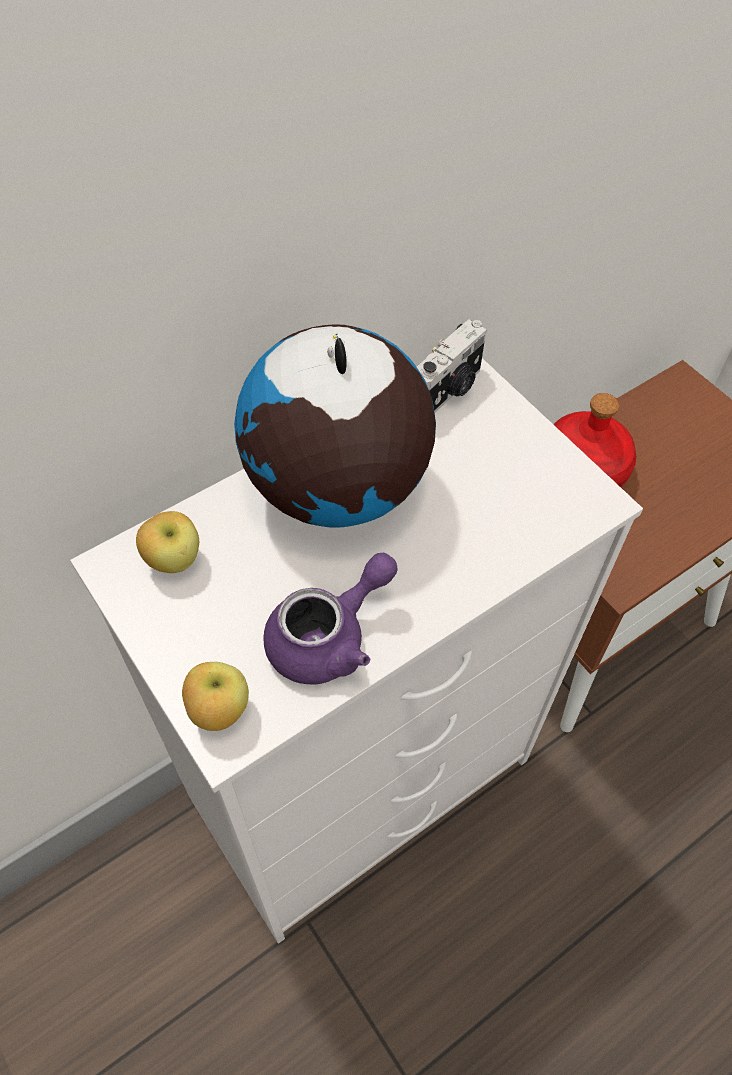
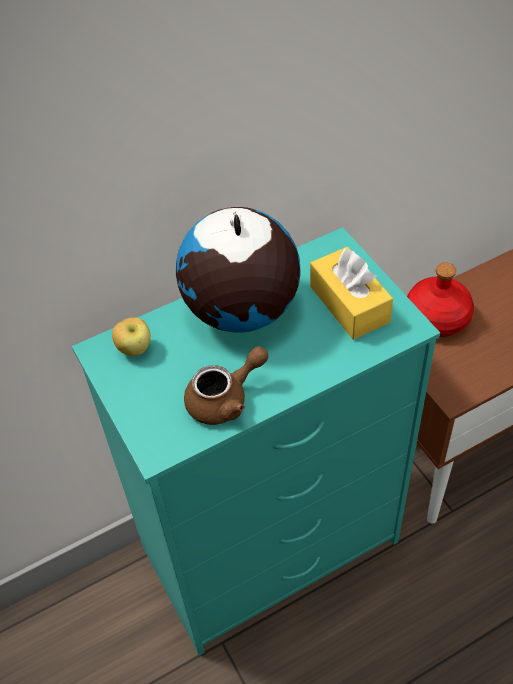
camera: 10 degrees right, 5 degrees down
white dresser [70,358,643,944] -> turquoise dresser [72,227,440,656]
apple [182,662,249,731] -> none
purple teapot [263,553,398,685] -> brown teapot [184,346,268,425]
camera [417,319,487,412] -> none
none -> yellow tissue box [310,247,393,340]

